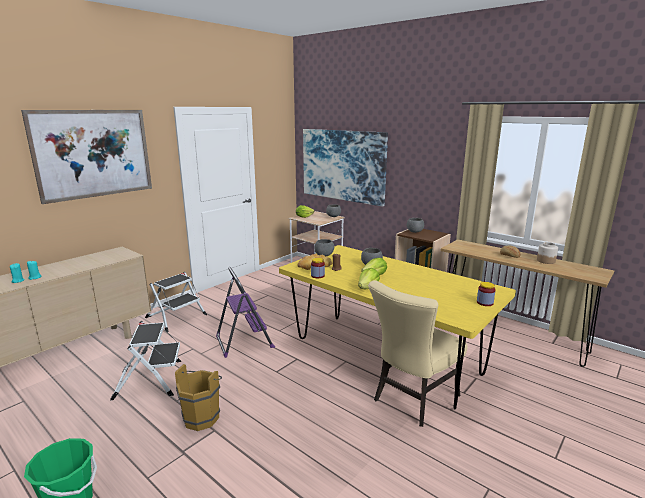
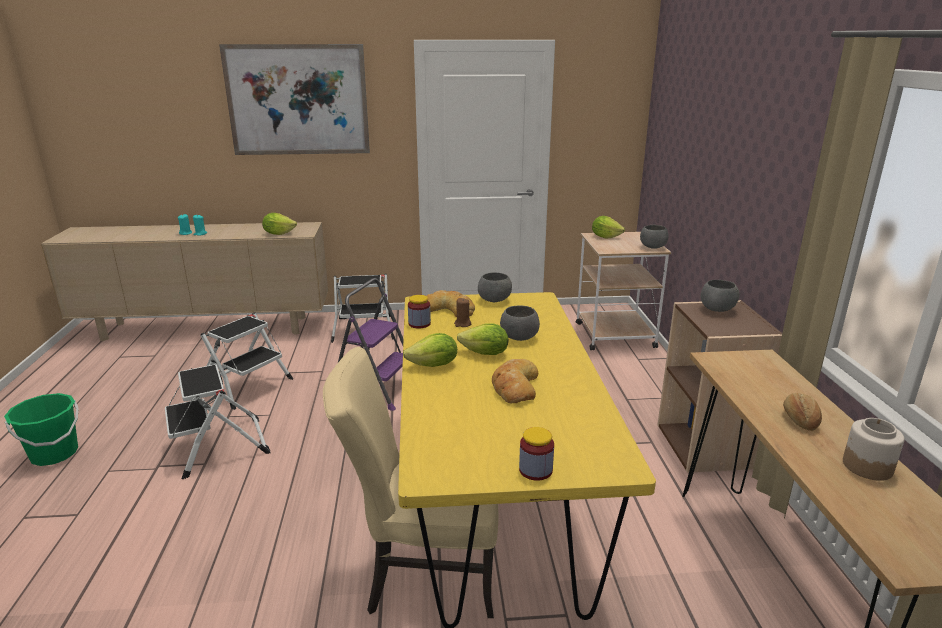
camera: 45 degrees right, 5 degrees up
brown bucket [175,364,222,431] -> step ladder [165,360,271,479]
picture [303,129,388,207] -> none
none -> lettuce [262,213,297,235]
none -> bread [492,359,538,403]

